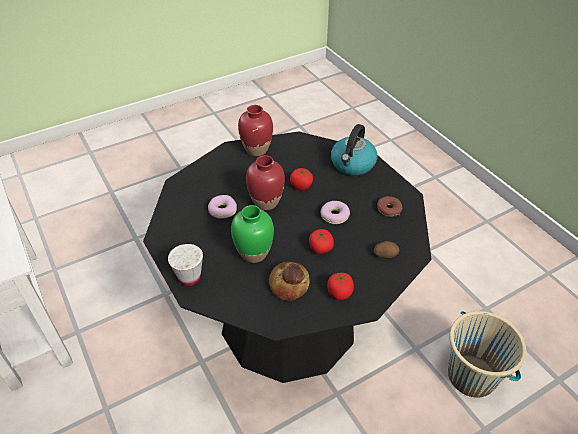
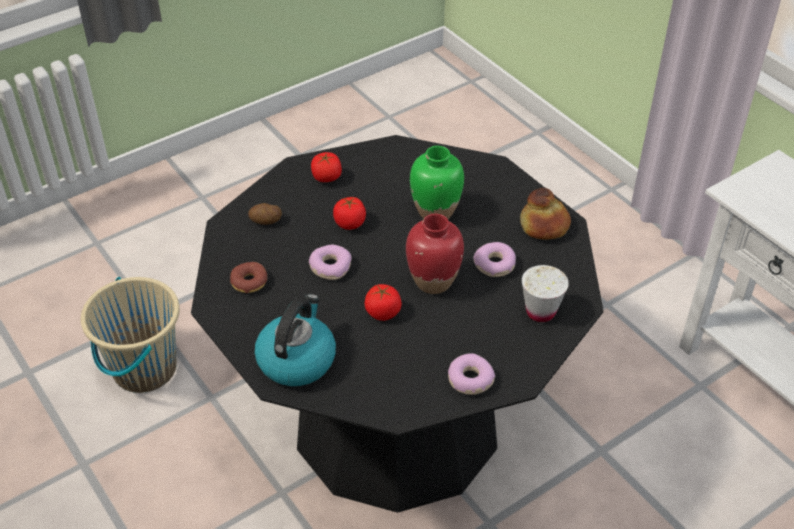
camera: 175 degrees right, 0 degrees up
white cup [168,244,203,286] -> white cup moved to [522,265,569,322]
red vase [238,105,273,156] -> donut [448,353,495,395]
bread [269,262,310,301] -> bread moved to [520,188,571,240]

